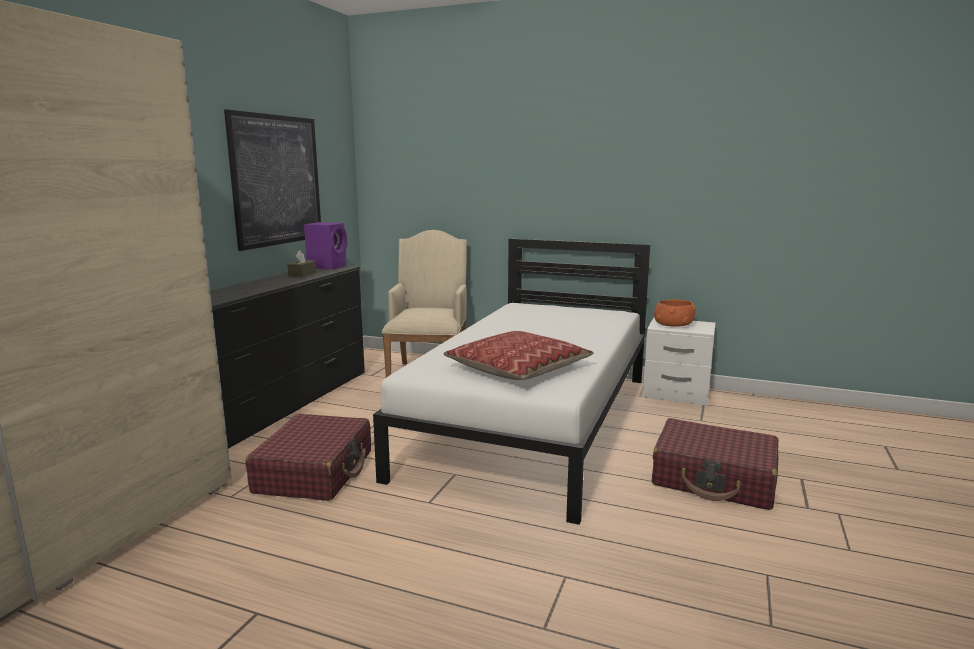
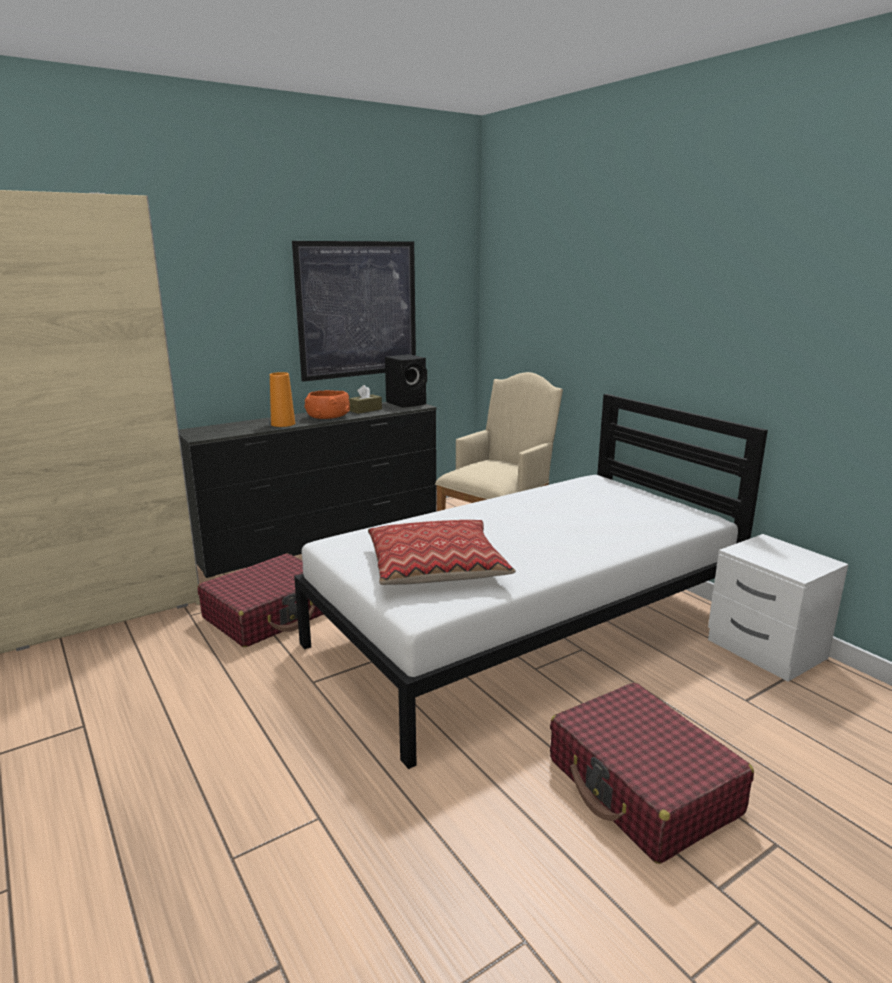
camera: 35 degrees right, 5 degrees up
purple speaker [304,222,347,270] -> black speaker [385,354,427,408]
orange bowl [654,299,696,327] -> orange bowl moved to [305,390,350,419]
none -> orange vase [270,372,295,427]

